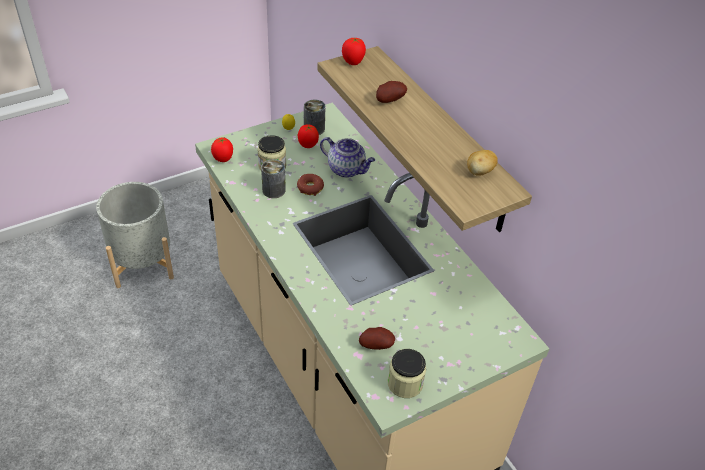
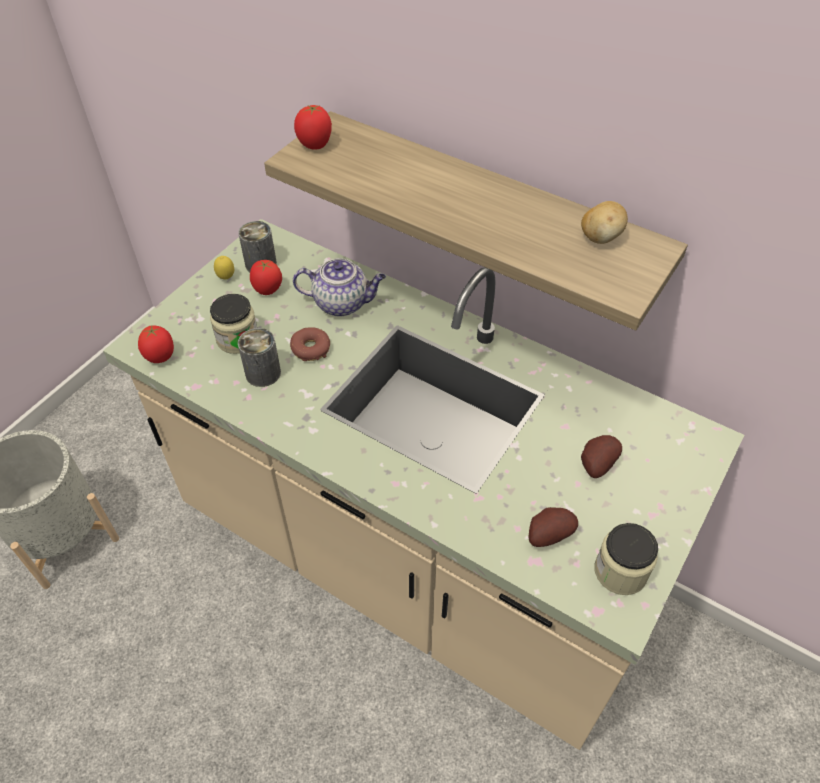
camera: 25 degrees left, 5 degrees up
potato [376,81,407,103] -> potato moved to [581,435,622,478]

